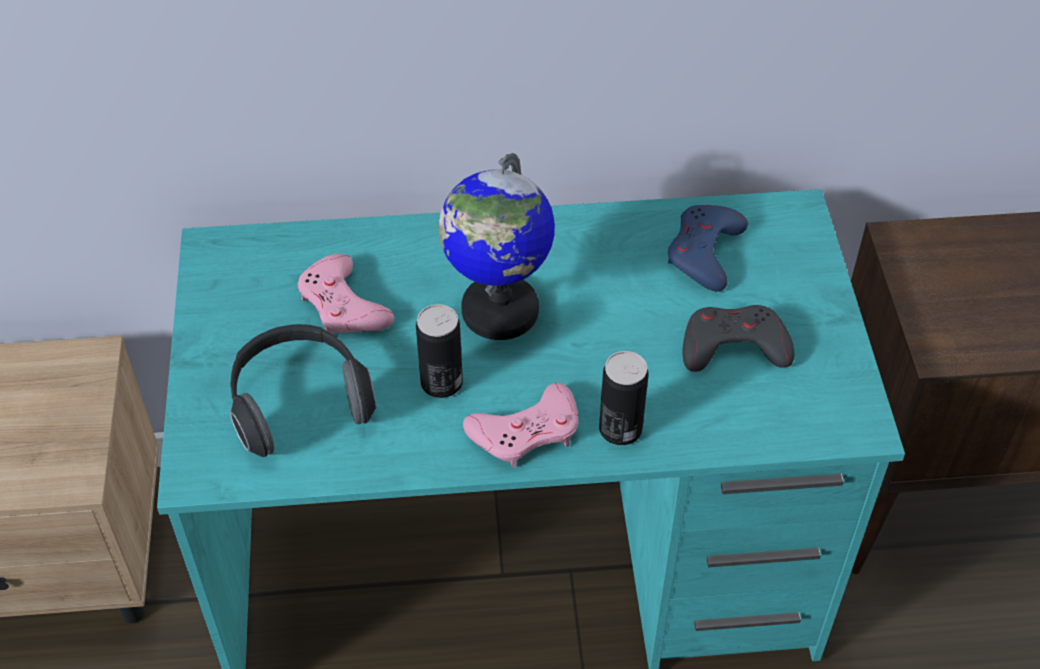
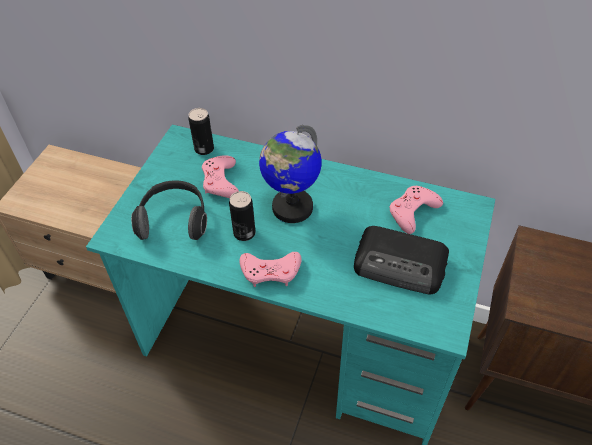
camera: 25 degrees right, 0 degrees up
can [599,351,649,445] -> can moved to [188,108,214,155]
blue game controller [668,205,748,292] -> pink game controller [389,186,443,234]
grey game controller [683,305,794,372] -> radio [354,226,449,295]

